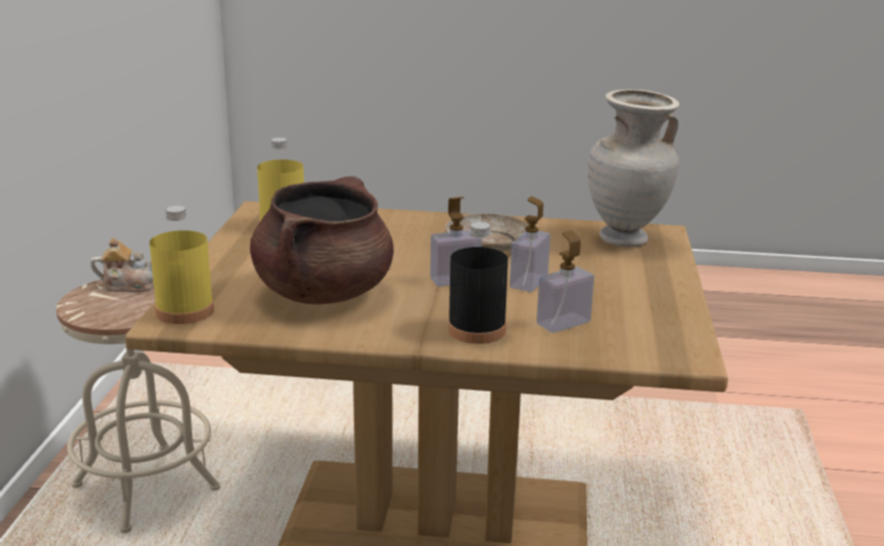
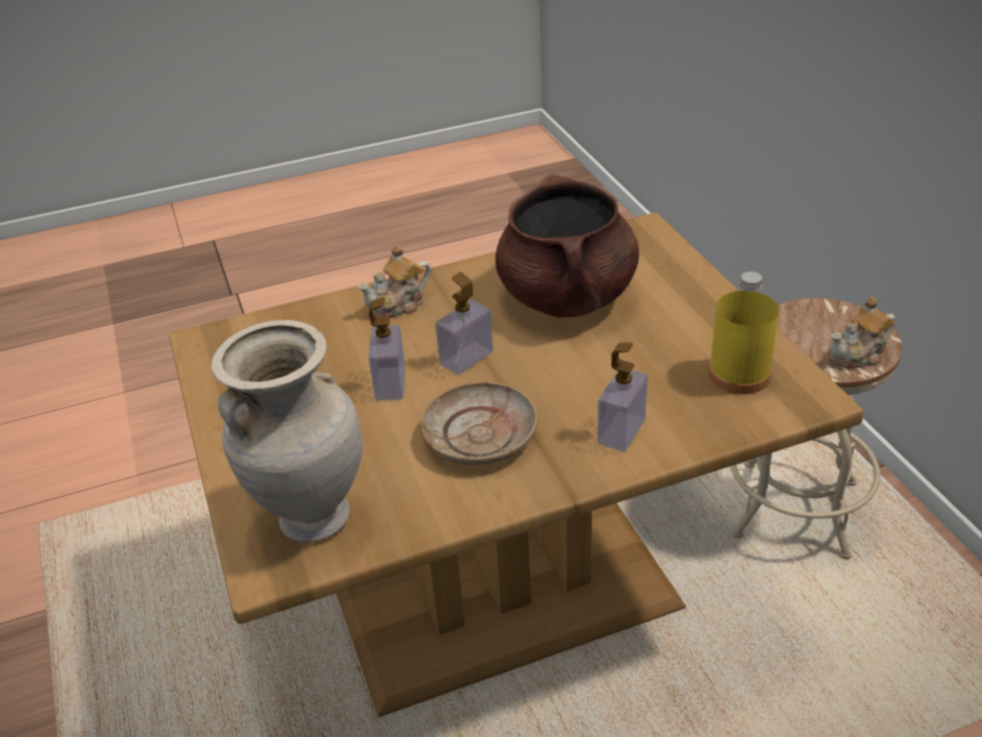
camera: 155 degrees right, 15 degrees up
yellow bottle [149,206,214,324] -> none
black bottle [448,222,508,344] -> teapot [358,245,431,318]
soap dispenser [537,230,594,333] -> soap dispenser moved to [597,342,648,452]

